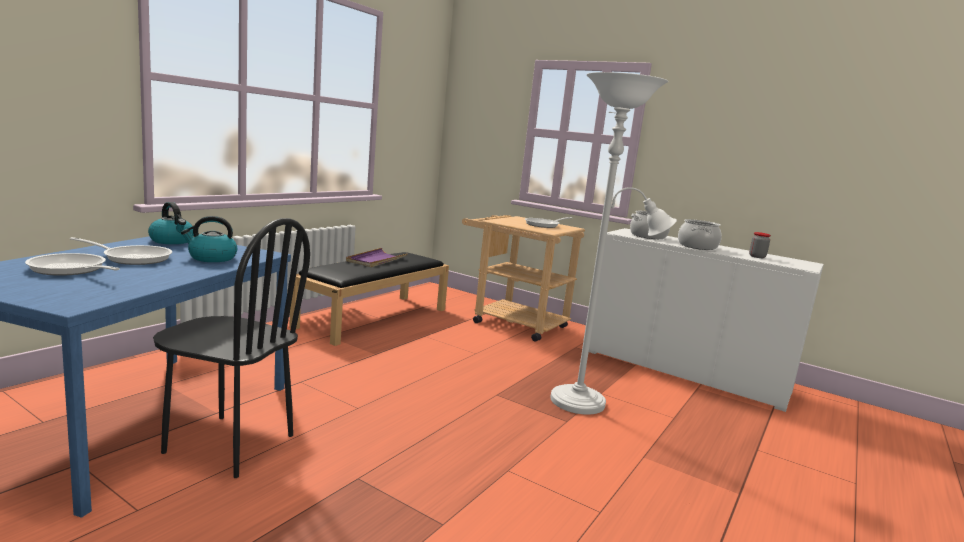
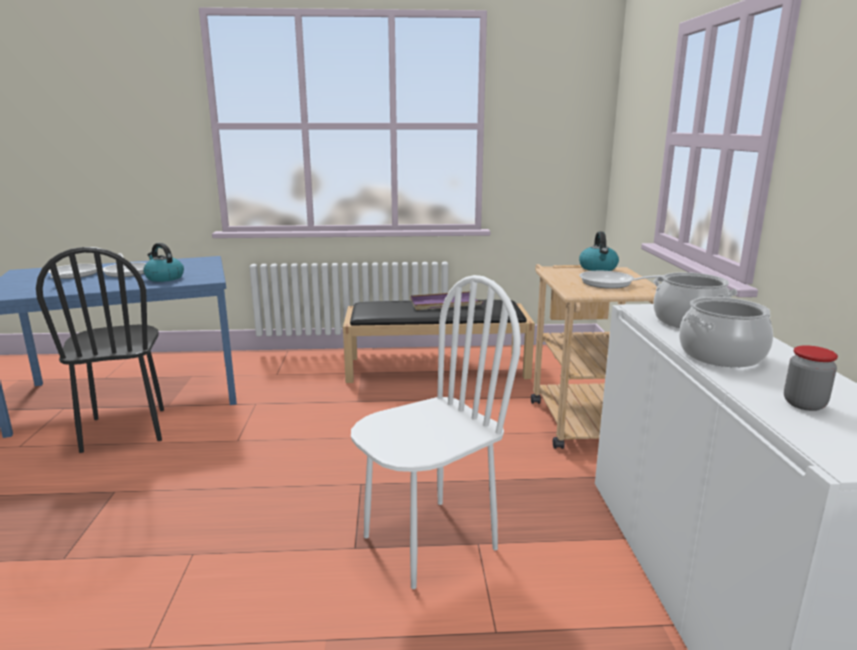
camera: 55 degrees right, 5 degrees up
kettle [148,202,194,244] -> kettle moved to [579,232,619,271]
white floor lamp [551,72,677,415] -> white chair [351,275,521,589]

